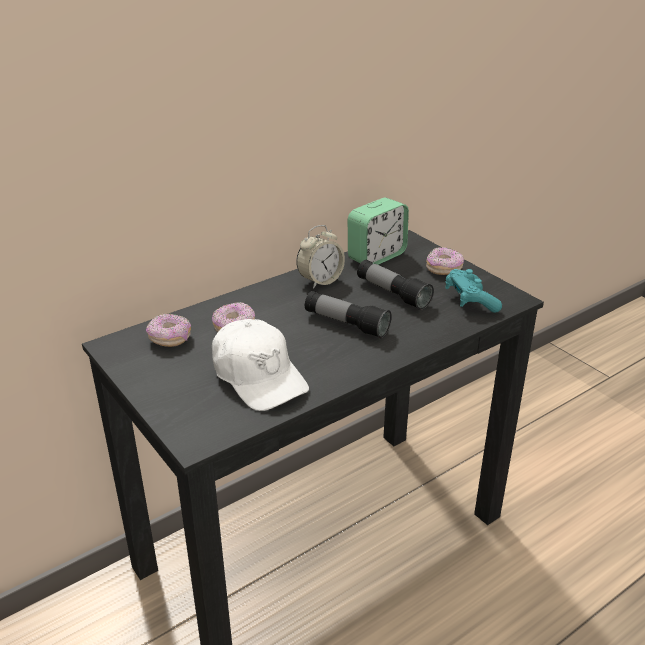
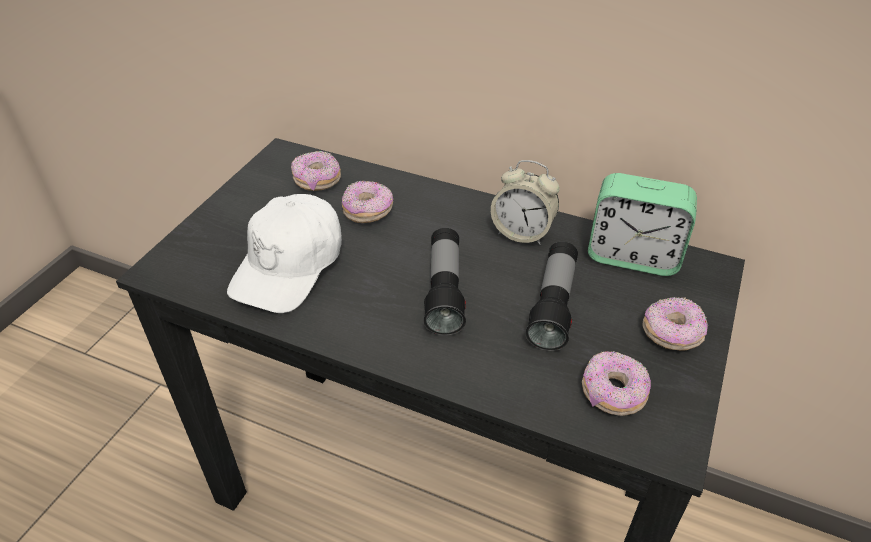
camera: 60 degrees right, 10 degrees up
turquoise game controller [445,269,502,313] -> donut [582,351,651,416]

